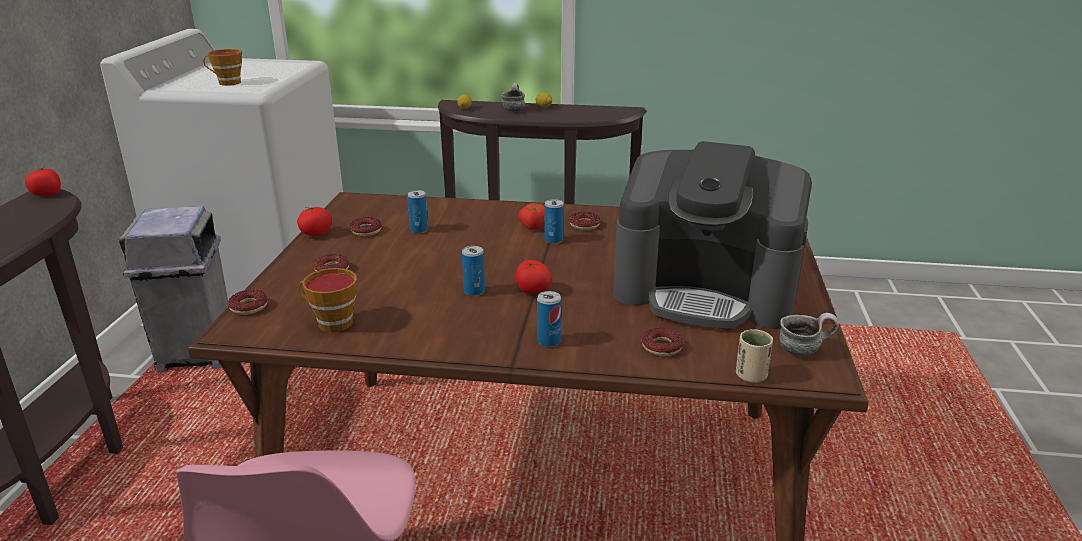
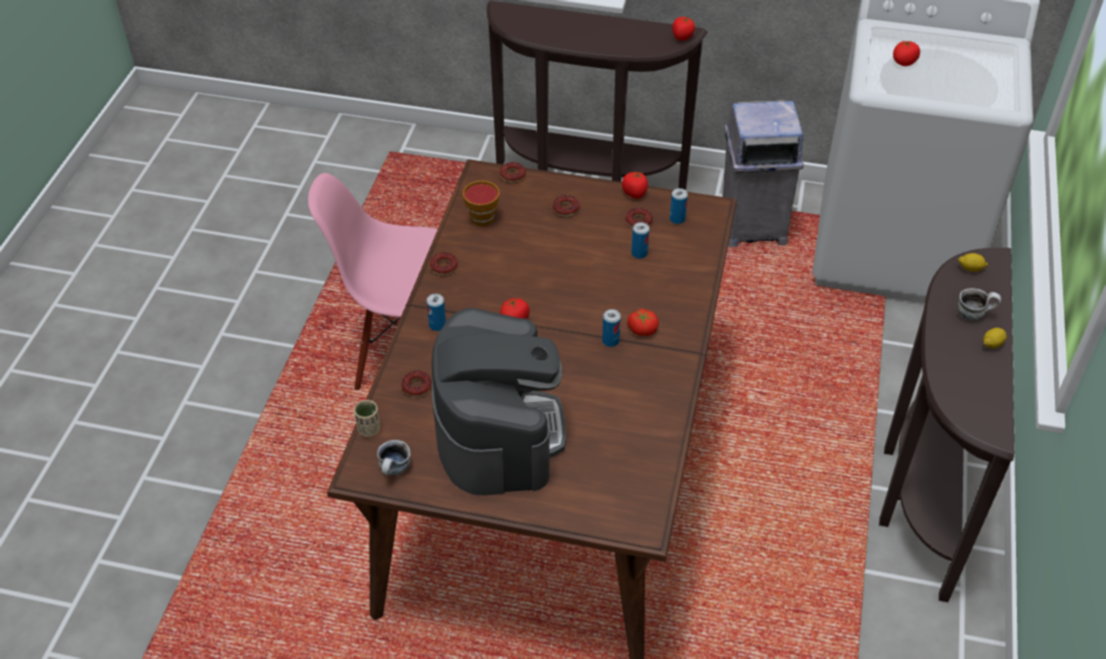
camera: 95 degrees right, 20 degrees up
cup [203,49,242,86] -> tomato [893,40,920,66]
can [462,246,485,296] -> can moved to [670,188,688,224]
donut [569,212,600,230] -> donut moved to [430,252,458,275]
coffee machine [613,141,812,330] -> coffee machine turned 150 degrees clockwise [432,308,566,495]

